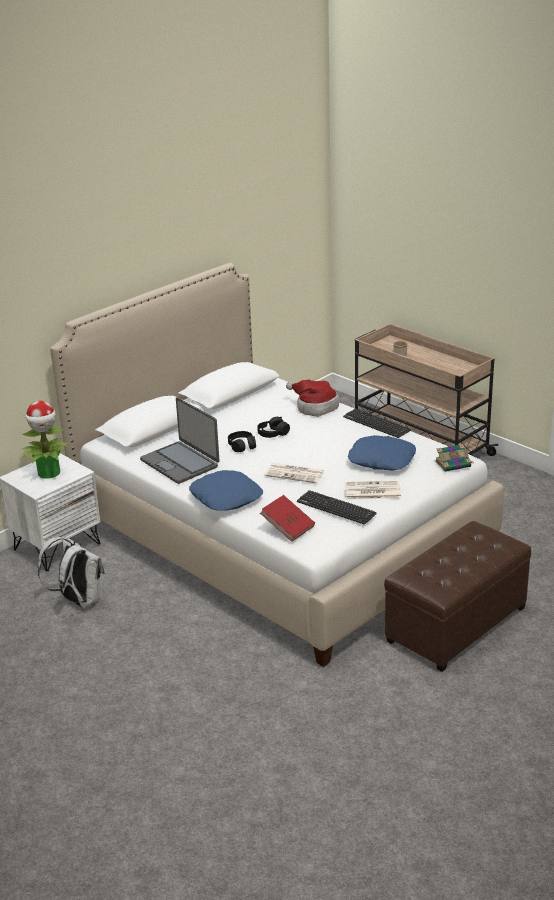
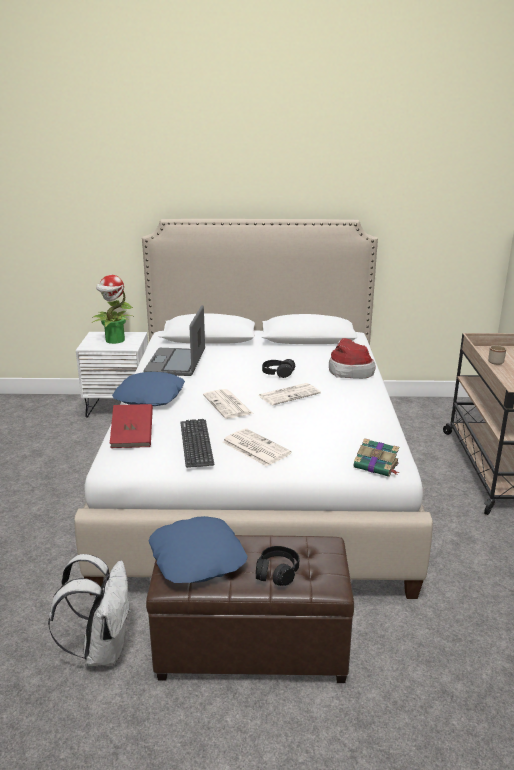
camera: 45 degrees right, 5 degrees down
white backpack [38,537,105,608] -> white backpack moved to [48,554,130,666]
black headphones [228,431,256,452] -> black headphones moved to [256,546,299,586]
keyboard [343,408,411,438] -> none
blue pillow [348,435,416,471] -> blue pillow moved to [148,516,247,583]
none -> newspaper [258,383,321,406]

